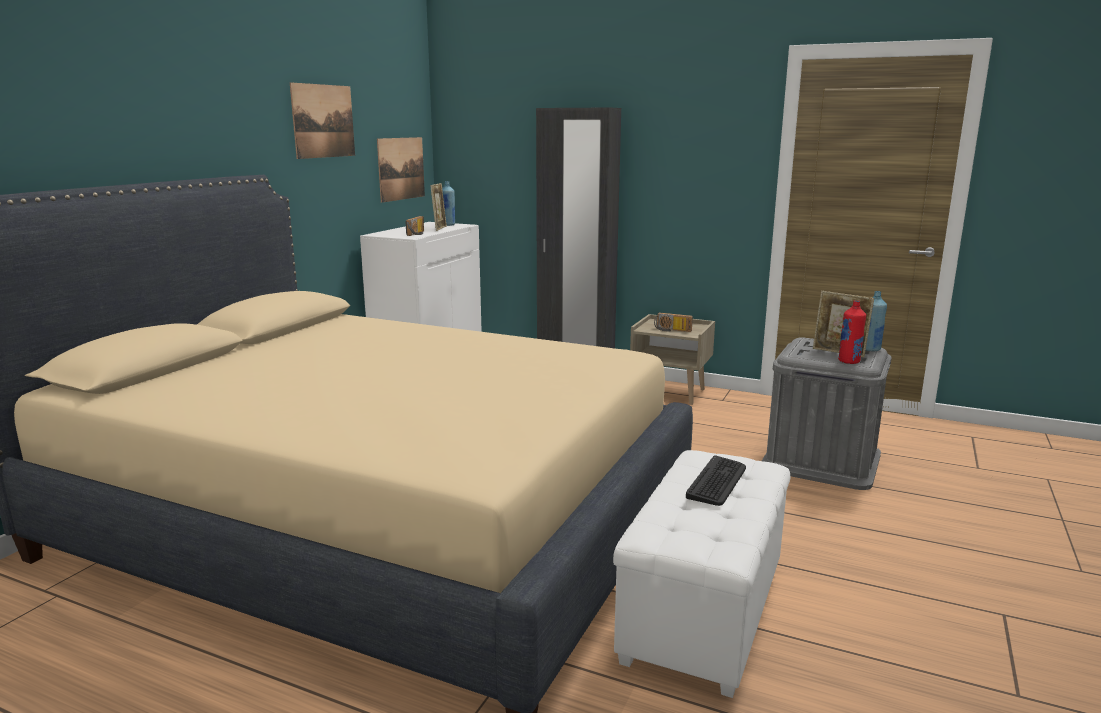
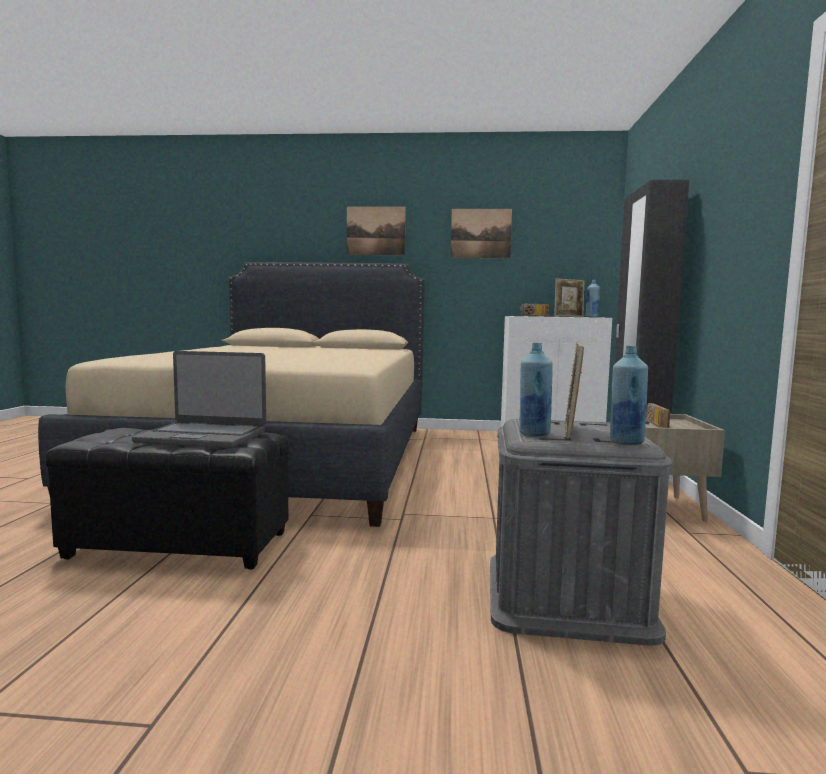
camera: 70 degrees right, 10 degrees down
picture [377,137,425,203] -> picture moved to [347,206,406,255]
white ottoman [613,450,790,698] -> black ottoman [46,428,289,569]
keyboard [686,456,746,506] -> laptop [132,351,266,448]
red bottle [838,300,866,364] -> blue bottle [519,343,553,436]

